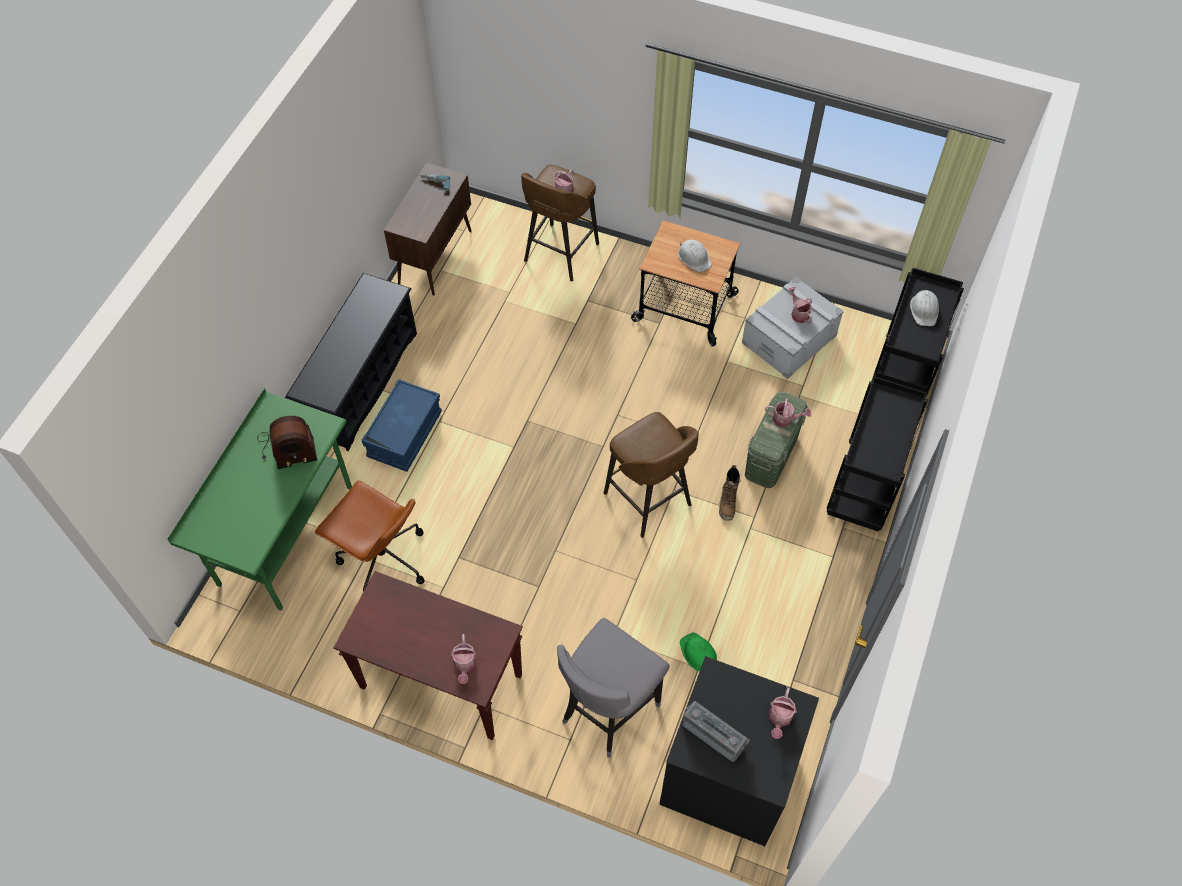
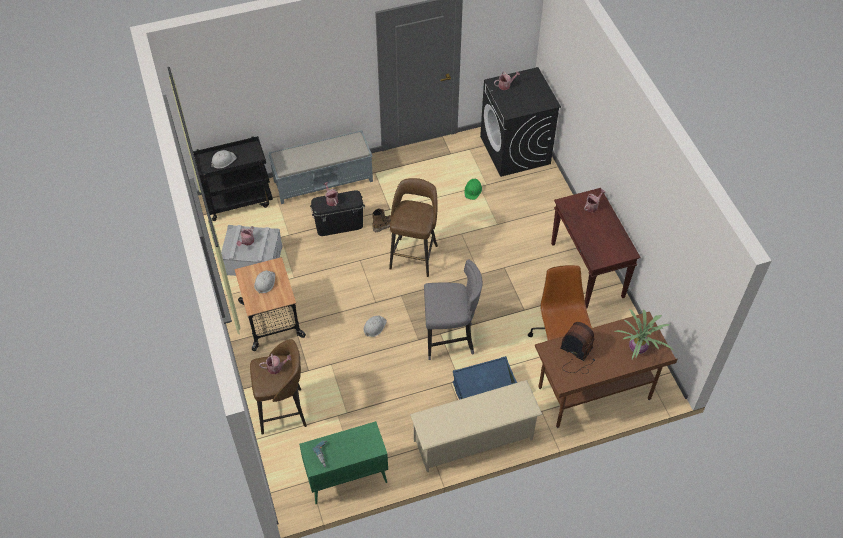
camera: 130 degrees left, 5 degrees down
green desk [167,388,352,611] -> brown desk [535,312,678,428]
black shoe rack [285,273,417,451] -> beige shoe rack [410,380,542,472]
brown cabinet [384,163,472,296] -> green cabinet [299,421,388,504]
grey stool [557,618,670,758] -> grey stool moved to [424,259,483,360]
radio [682,701,750,762] -> none
green storage box [745,392,808,488] -> black storage box [310,190,365,236]
black cart [826,376,928,532] -> grey bench [268,130,373,204]
none -> white hard hat [363,315,387,337]
none -> potted plant [614,309,674,359]

